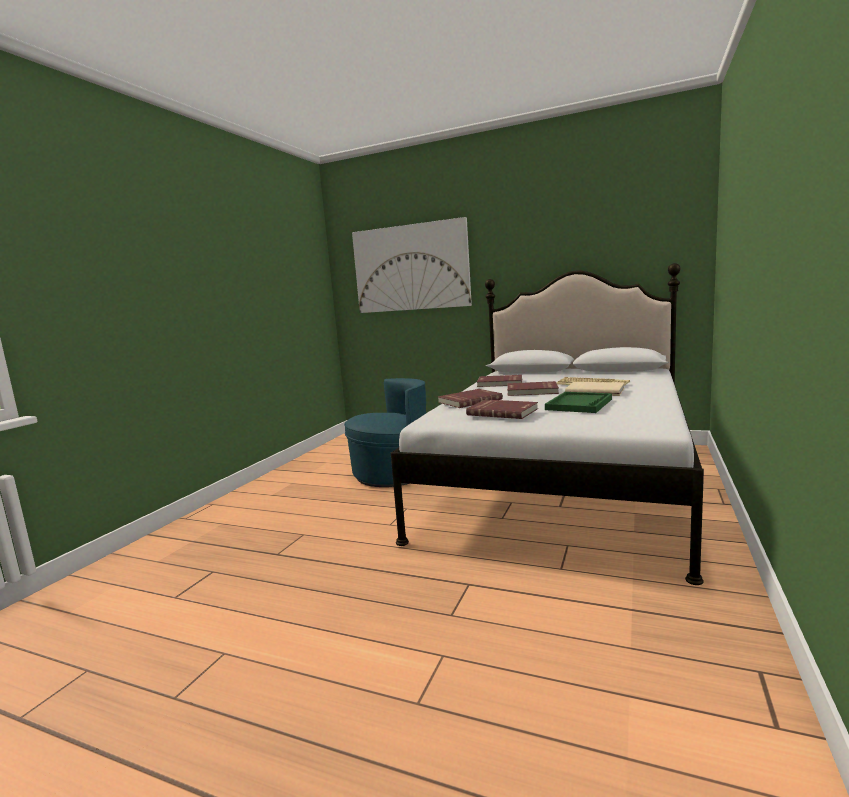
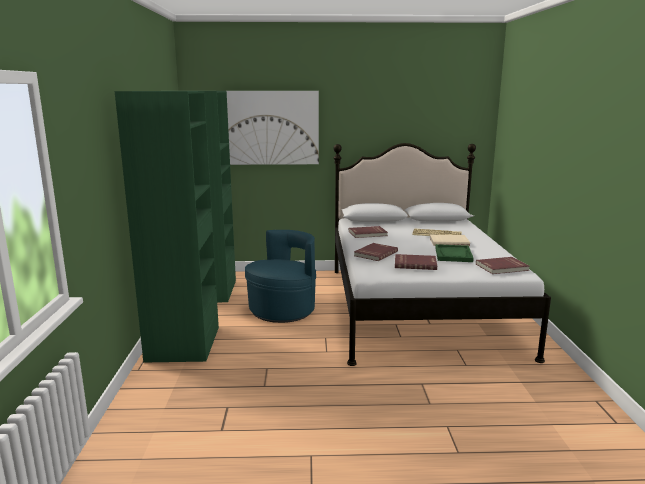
camera: 25 degrees left, 5 degrees up
red book [507,381,559,396] -> red book moved to [476,257,529,274]
none -> green wardrobe [115,91,236,362]

